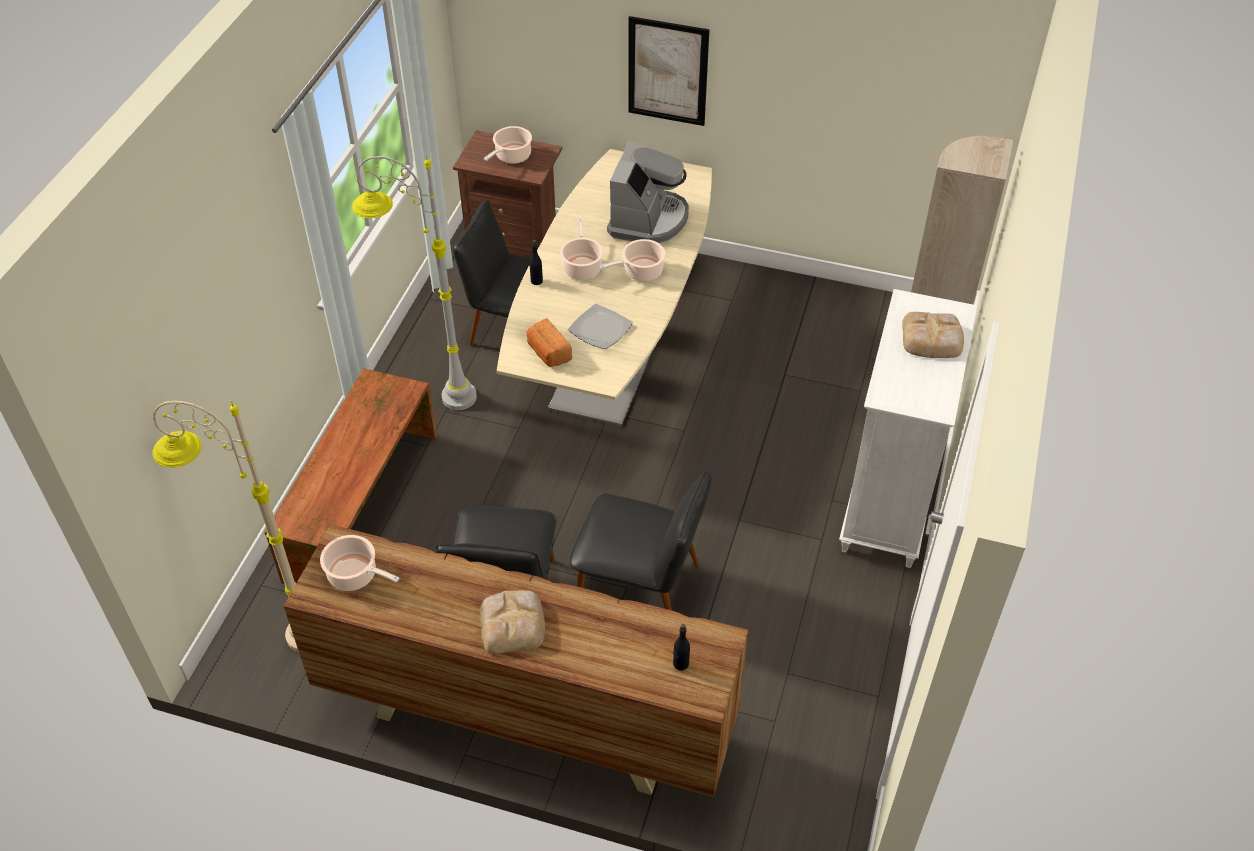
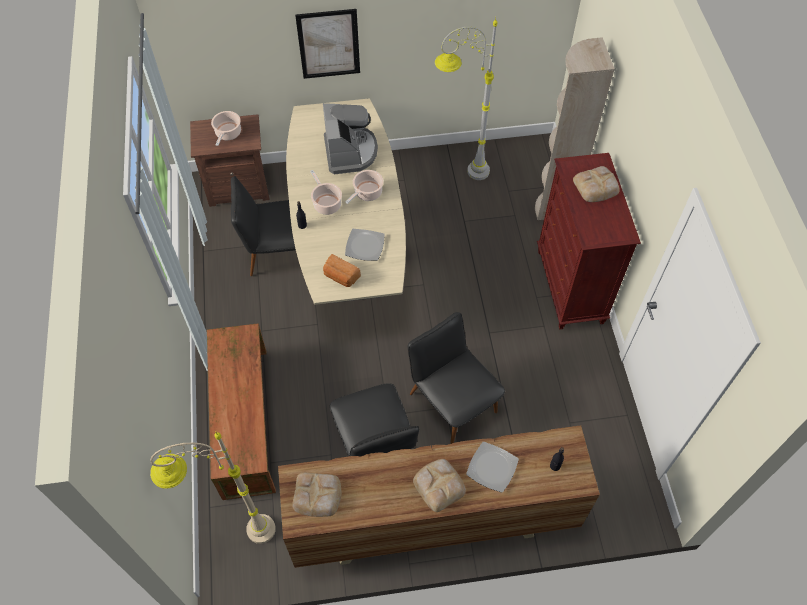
camera: 25 degrees left, 10 degrees up
cooking pot [320,535,399,591] -> bread [292,473,342,517]
grey floor lamp [352,154,477,410] -> grey floor lamp moved to [435,19,498,180]
black chair [570,471,712,610] -> black chair turned 120 degrees counterclockwise [408,312,505,444]
white dresser [839,289,977,568] -> red dresser [537,153,641,330]
none -> plate [466,442,519,492]

